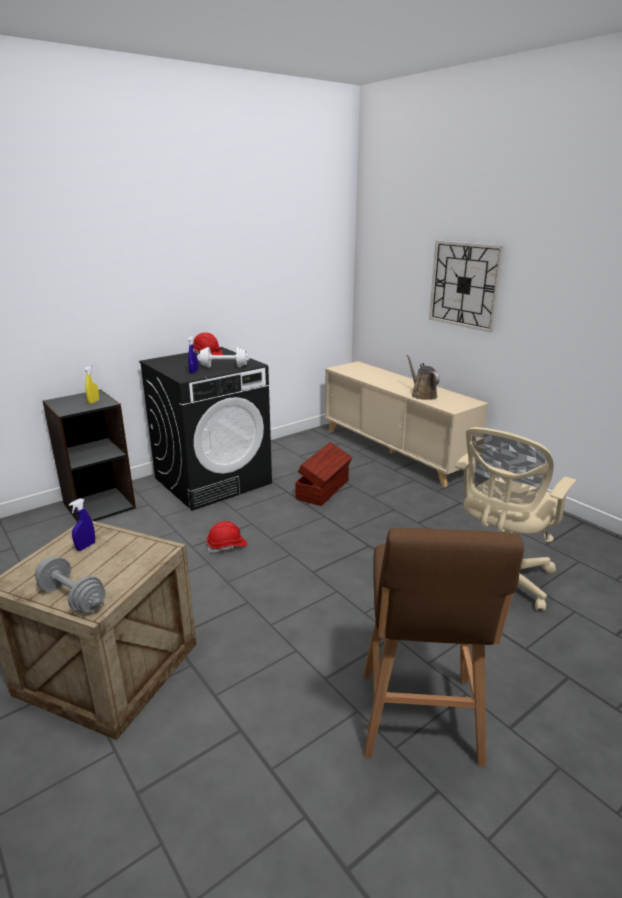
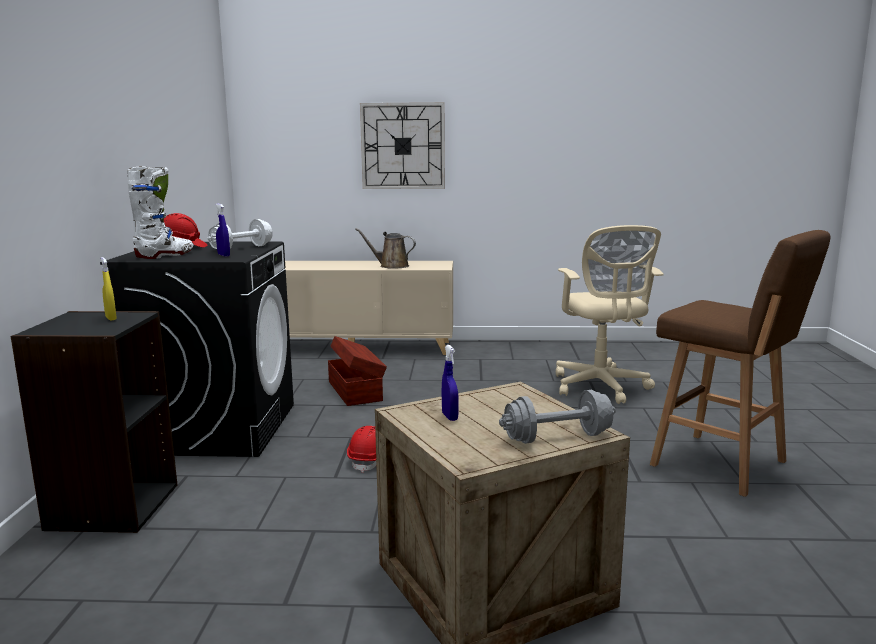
camera: 50 degrees left, 10 degrees down
none -> white boot [128,166,193,259]

